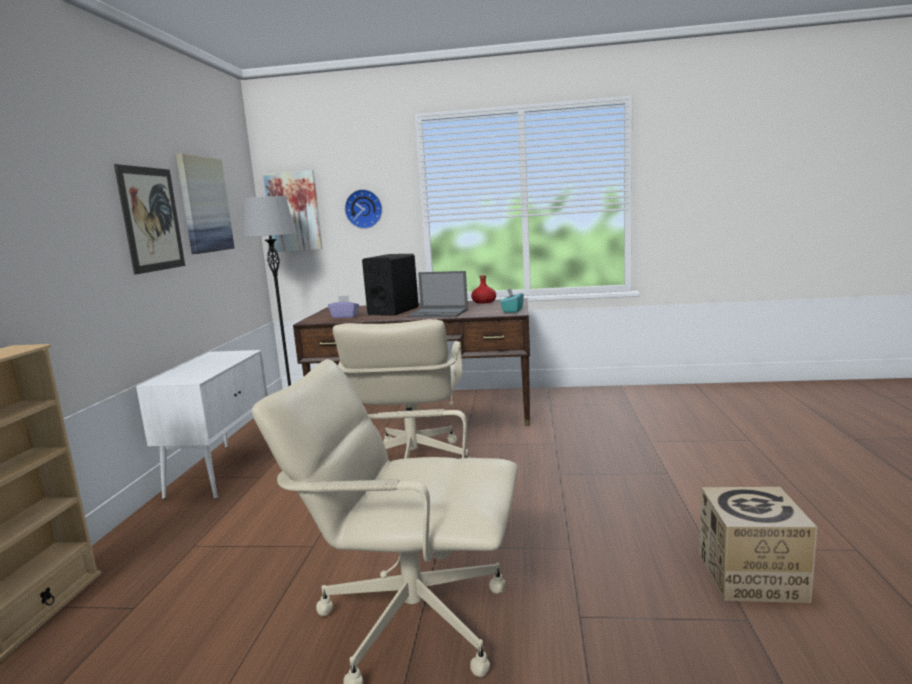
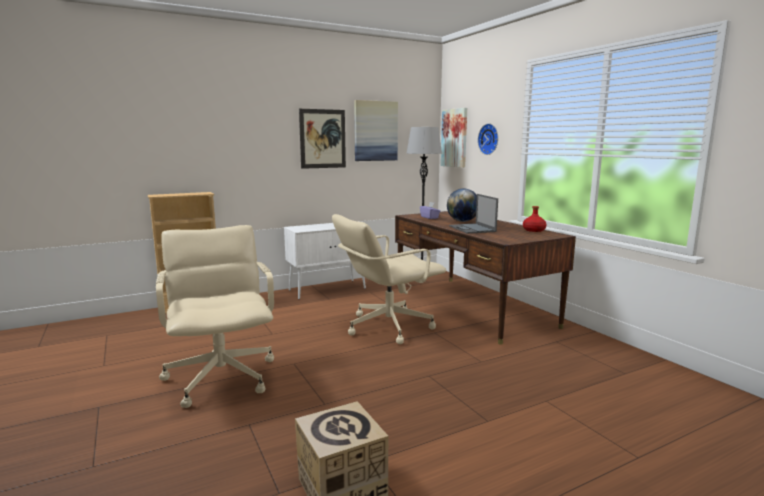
camera: 55 degrees right, 0 degrees up
black speaker [362,254,419,316] -> globe [447,189,477,222]
turquoise tissue box [500,288,524,313] -> none

